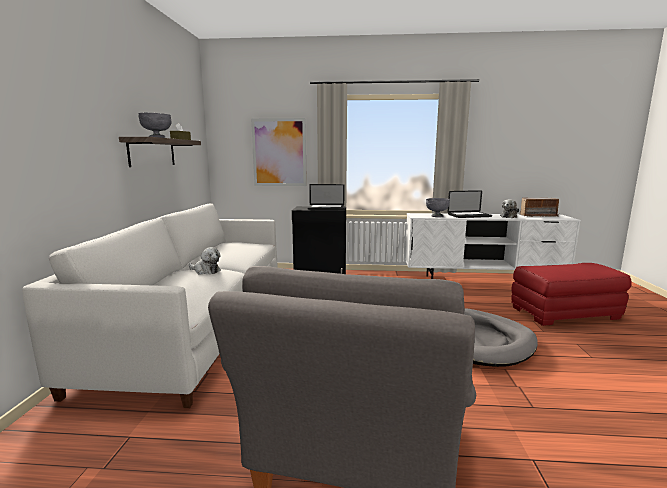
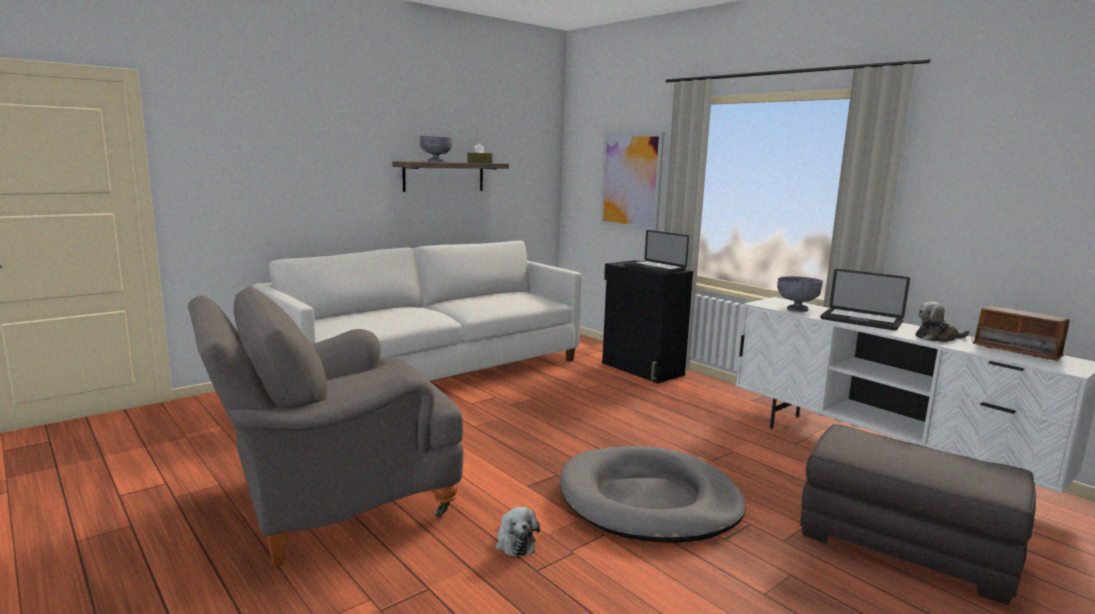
camera: 45 degrees right, 0 degrees up
plush toy [189,247,221,275] -> plush toy moved to [495,506,540,557]
red ottoman [511,263,632,326] -> grey ottoman [800,424,1036,605]

